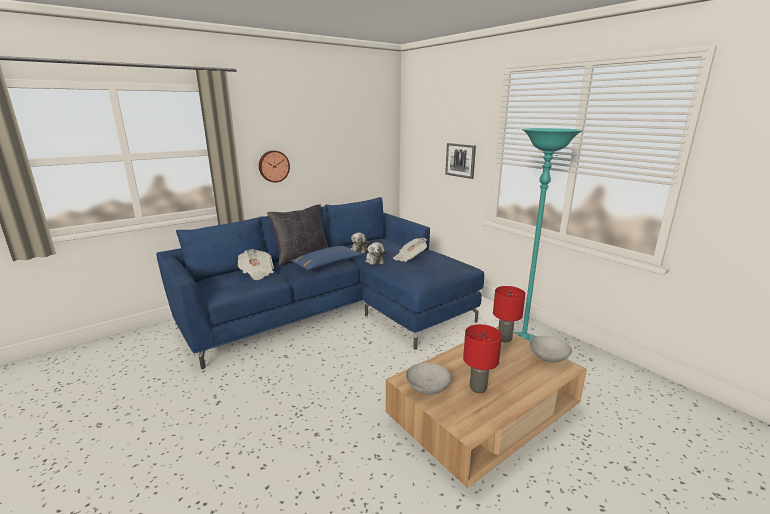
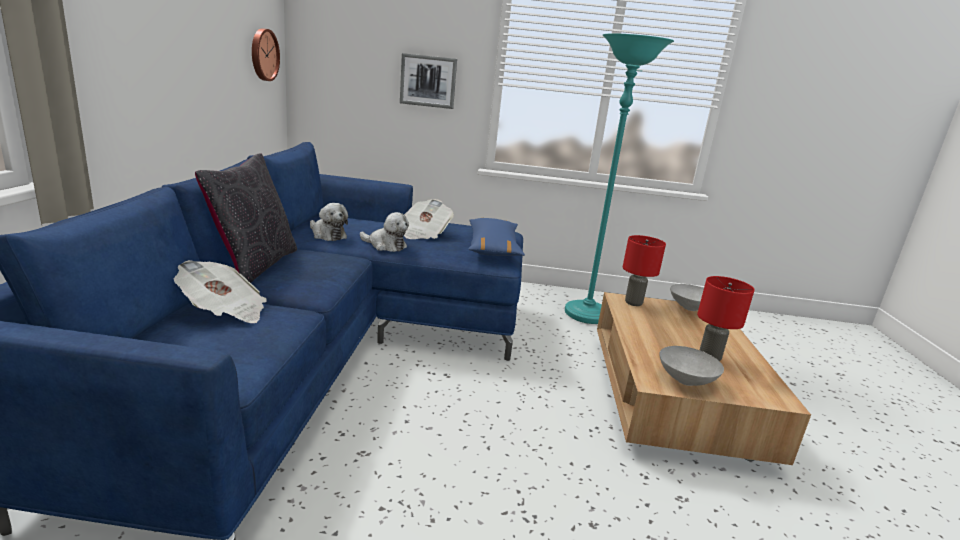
camera: 50 degrees left, 0 degrees up
wall clock [259,150,290,183] -> wall clock moved to [252,28,280,81]
blue pillow [291,246,362,270] -> blue pillow moved to [468,218,525,256]

